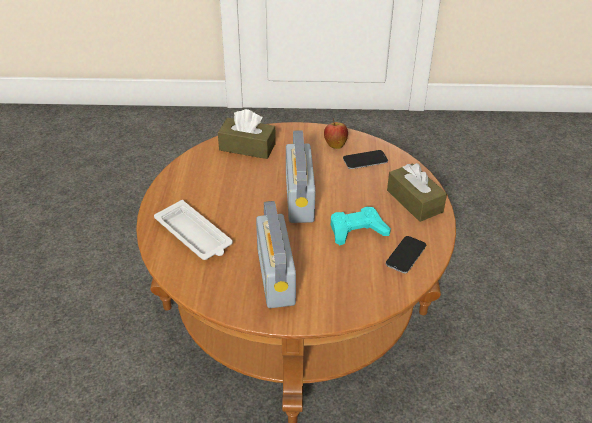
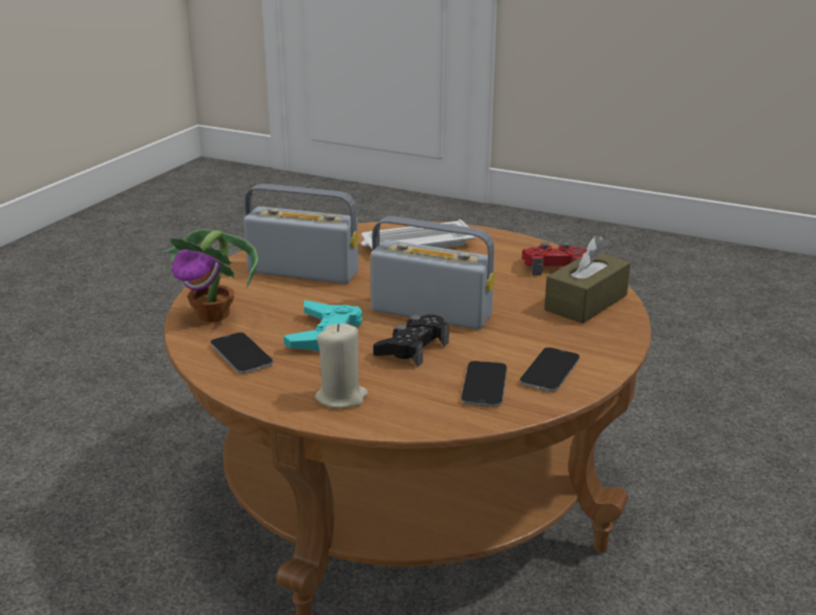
camera: 115 degrees right, 15 degrees down
apple [324,118,348,149] -> phone [520,347,580,392]
brown tissue box [387,163,447,222] -> beige candle [315,324,368,408]
none -> potted plant [163,229,258,322]
none -> black game controller [373,314,449,367]
none -> red game controller [522,242,587,275]

